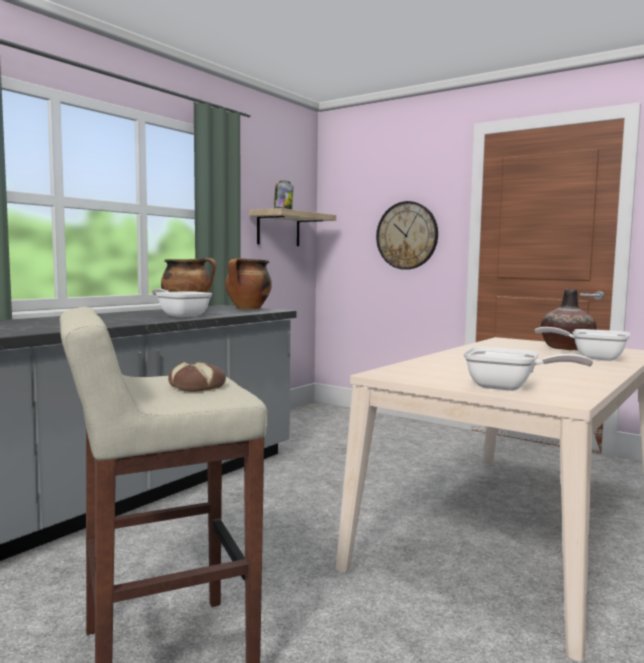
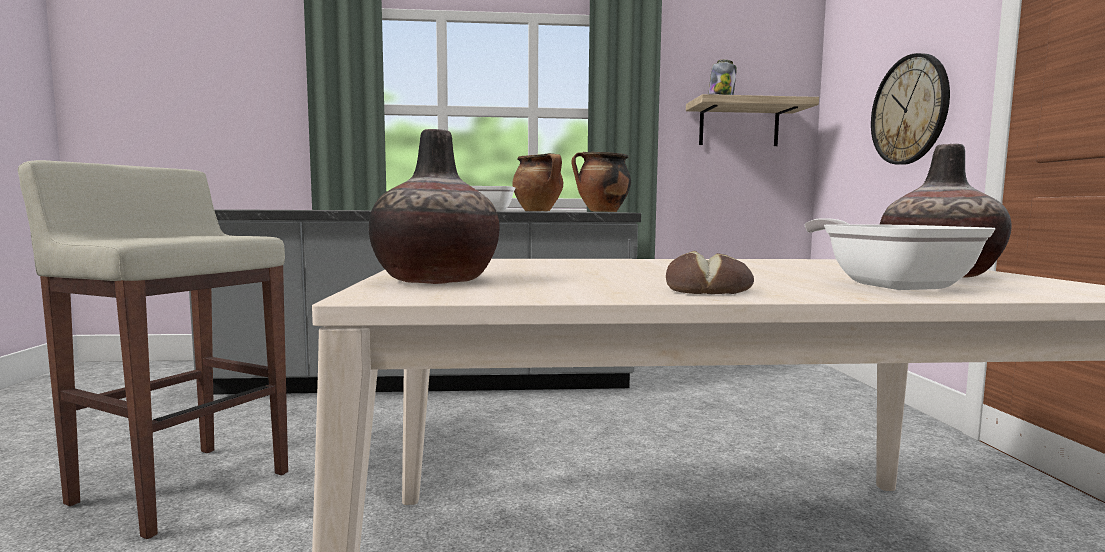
camera: 50 degrees right, 0 degrees up
bread [168,362,226,392] -> bread moved to [666,251,754,294]
frying pan [463,347,593,391] -> vase [369,129,500,284]

